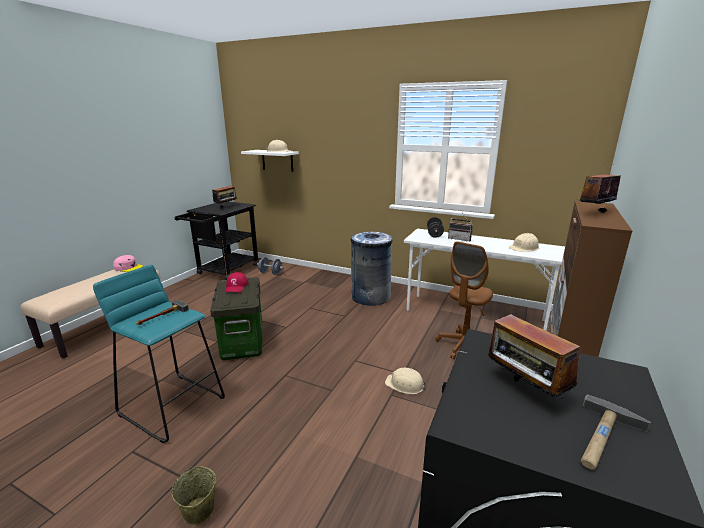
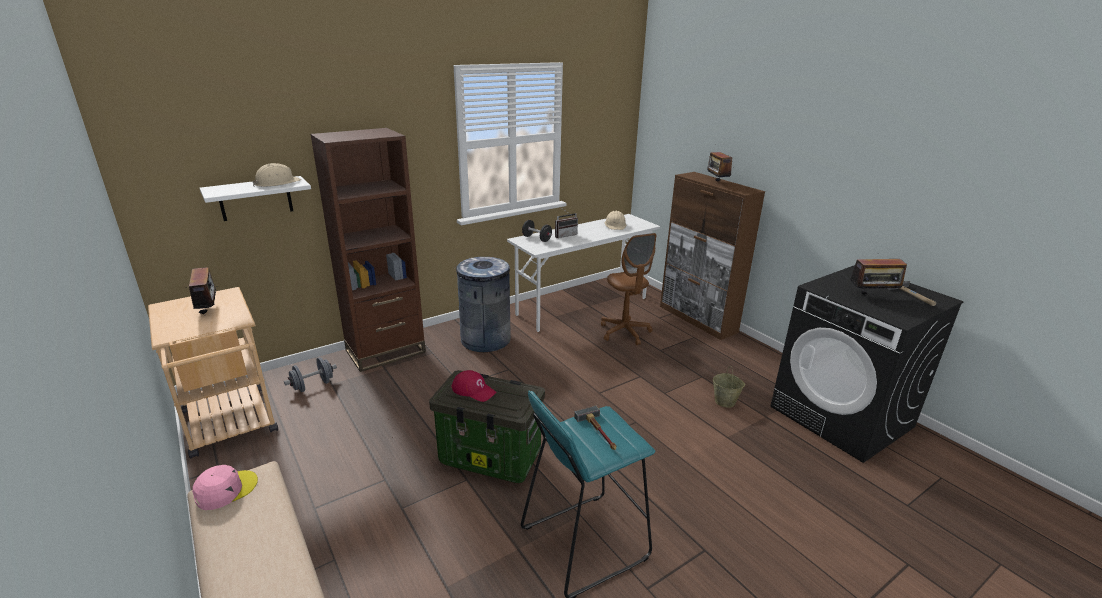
camera: 60 degrees left, 5 degrees up
beige bucket [171,466,216,525] -> beige bucket moved to [713,366,745,408]
black cart [175,201,258,280] -> beige cart [148,287,278,459]
beige hard hat [385,368,427,394] -> none
none -> brown bookcase [310,128,426,372]

